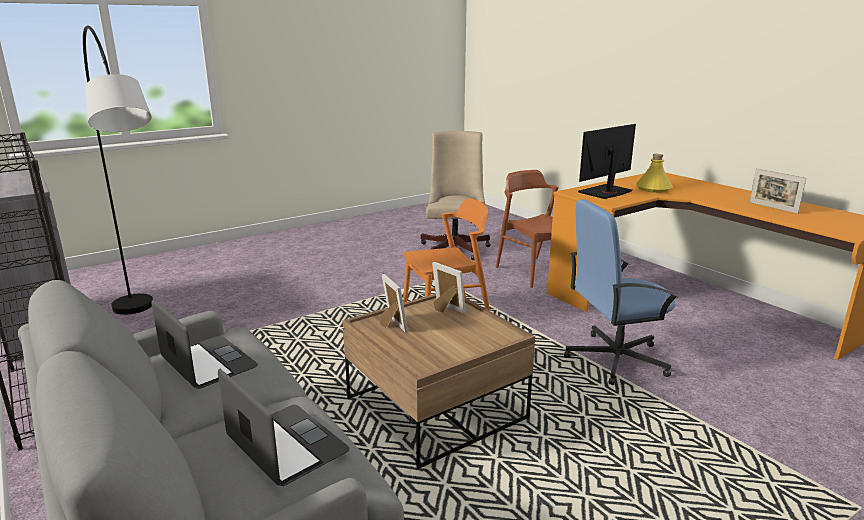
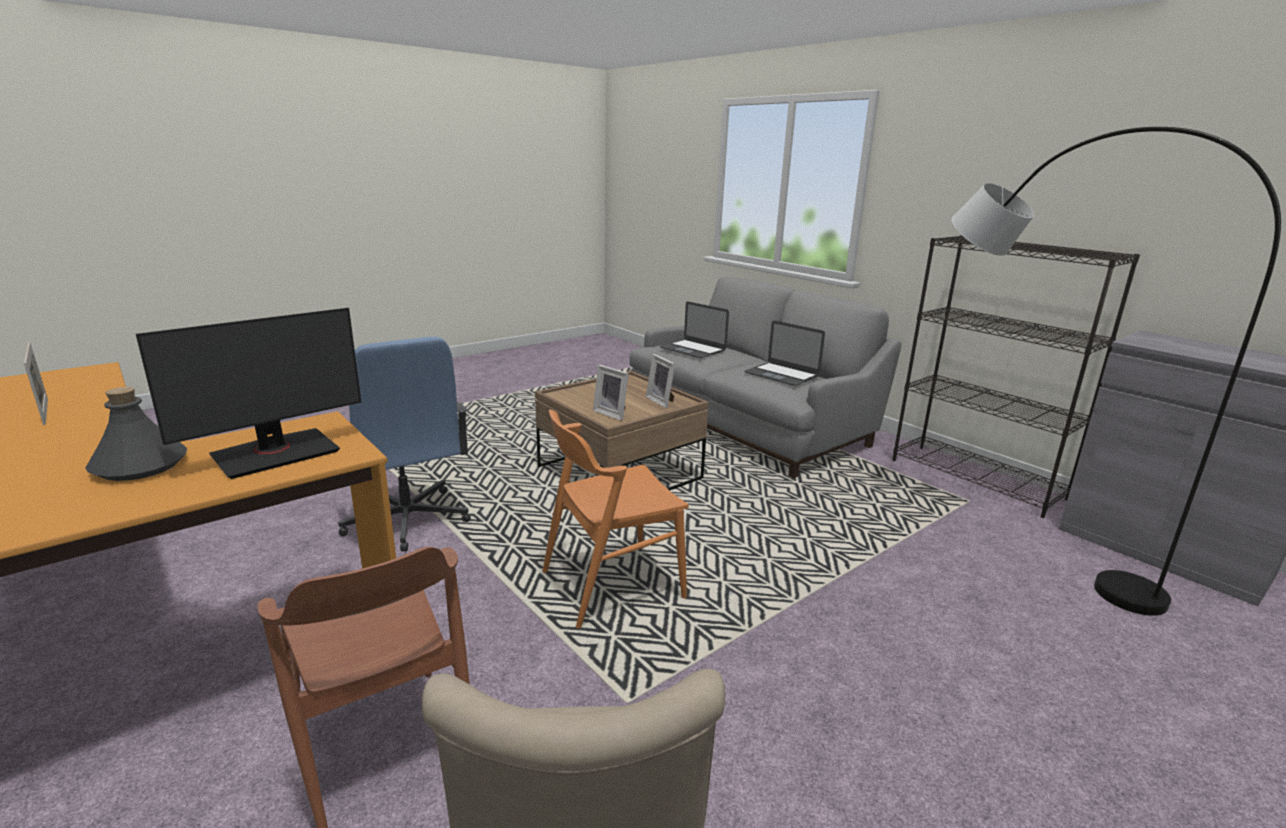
camera: 175 degrees right, 0 degrees up
blue office chair [564,199,679,385] -> blue office chair turned 75 degrees clockwise [338,337,471,552]
yellow bottle [636,154,673,193] -> grey bottle [86,387,187,481]

